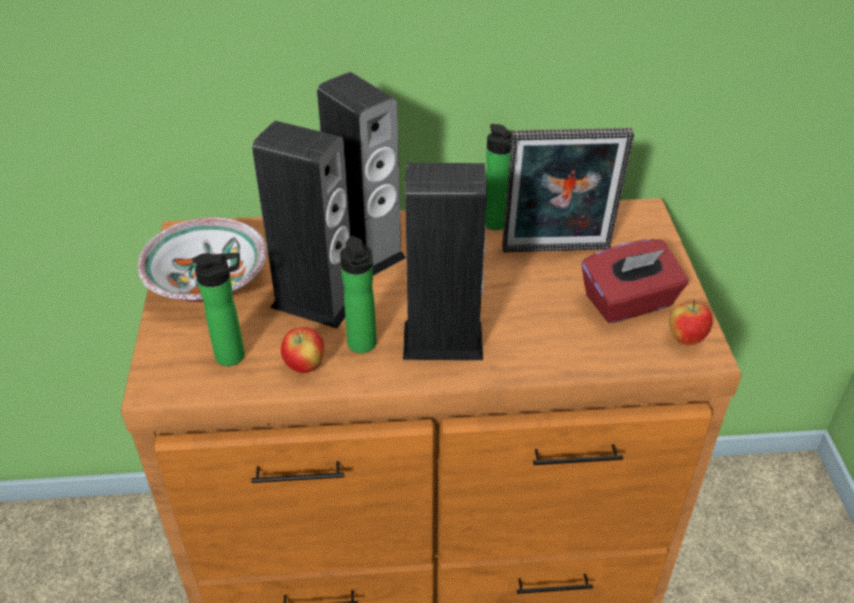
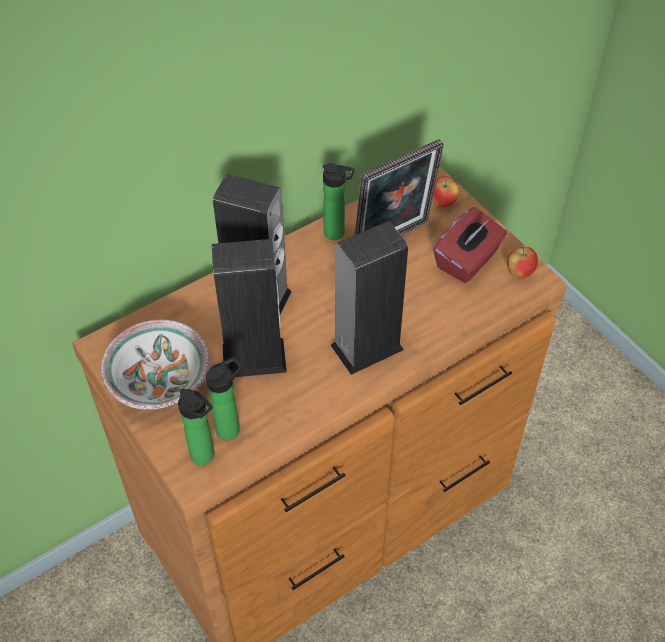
camera: 30 degrees left, 10 degrees up
apple [281,327,324,373] -> apple moved to [432,176,459,207]
bottle [340,236,377,353] -> bottle moved to [178,389,215,465]

